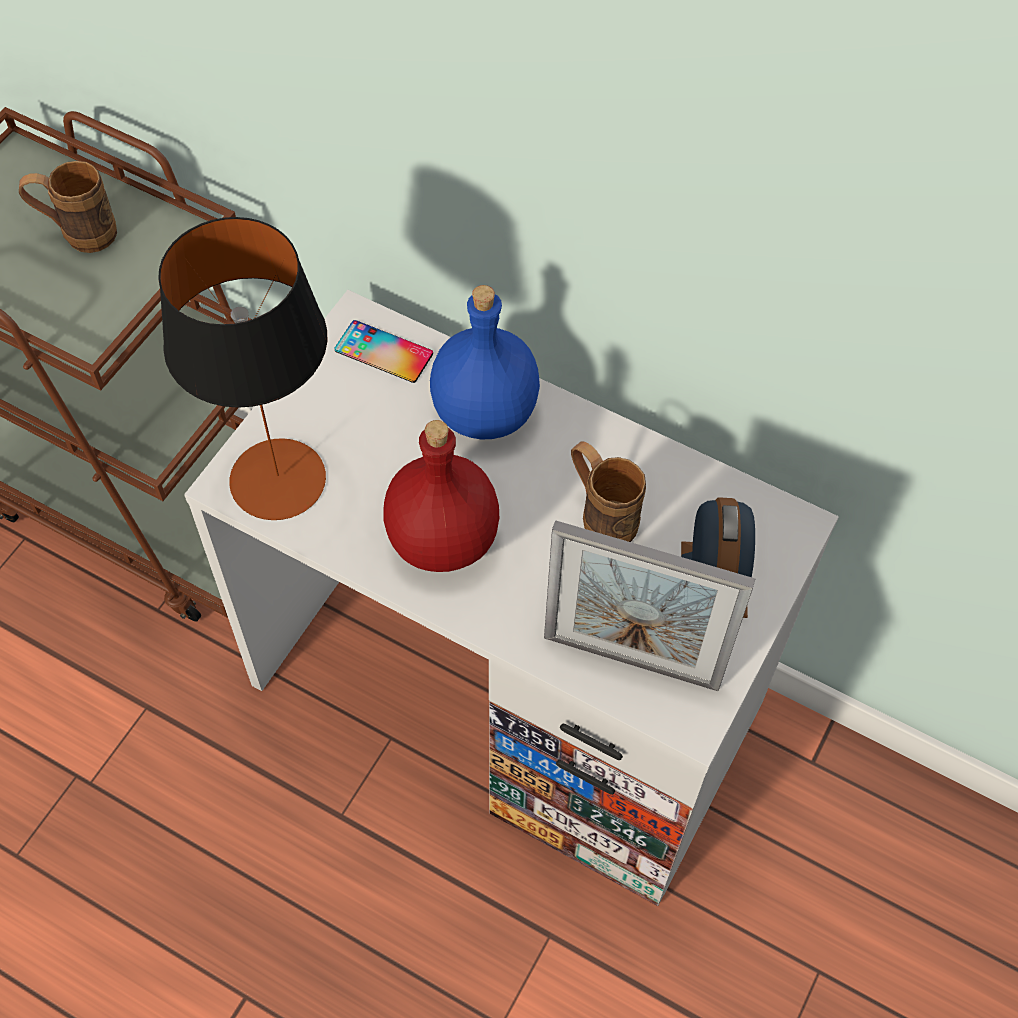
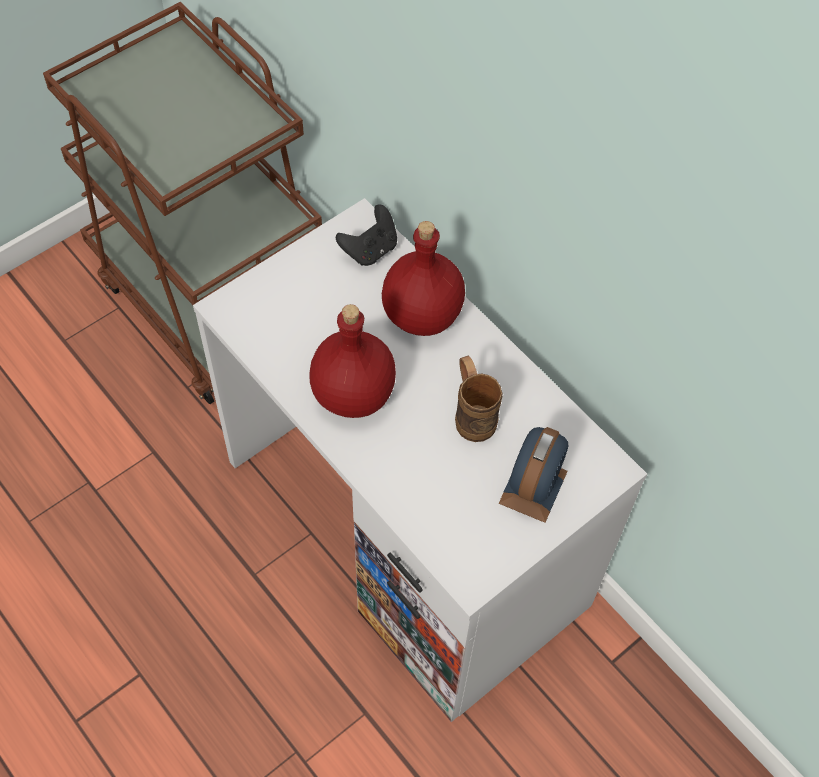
camera: 20 degrees right, 0 degrees up
brown mug [19,161,117,253] -> none
table lamp [158,217,327,520] -> none
phone [335,320,433,383] -> black game controller [336,205,397,266]
blue bottle [430,285,540,439] -> red bottle [382,221,465,336]
picture frame [544,520,755,691] -> none

